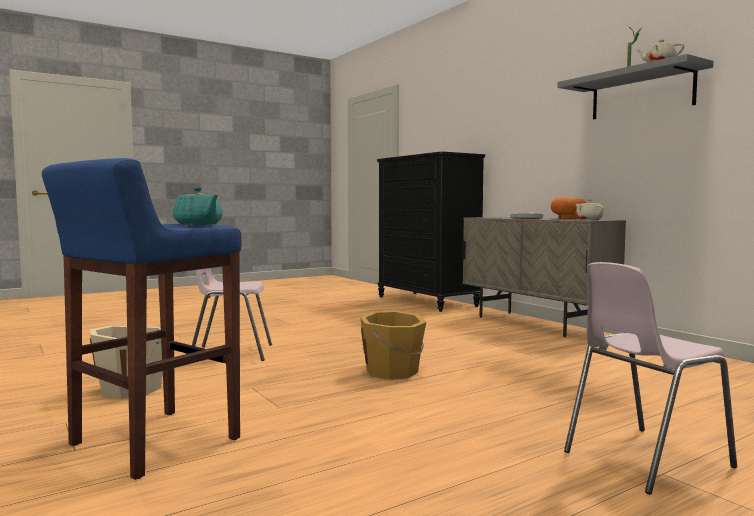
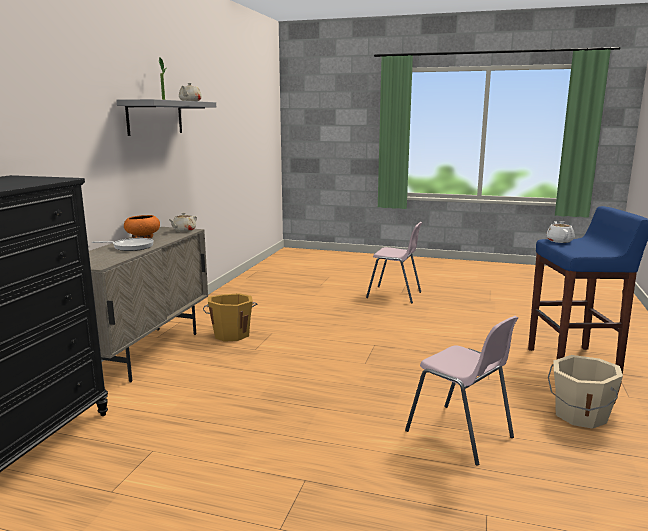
camera: 130 degrees left, 10 degrees up
turquoise teapot [173,187,223,225] -> white teapot [546,221,575,243]
orange bucket [360,310,426,379] -> orange bucket moved to [203,293,257,342]

